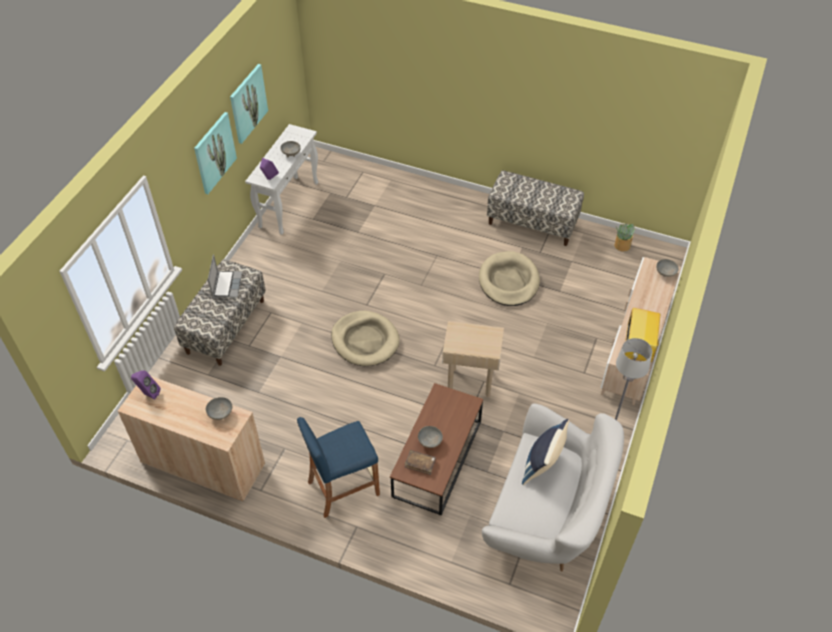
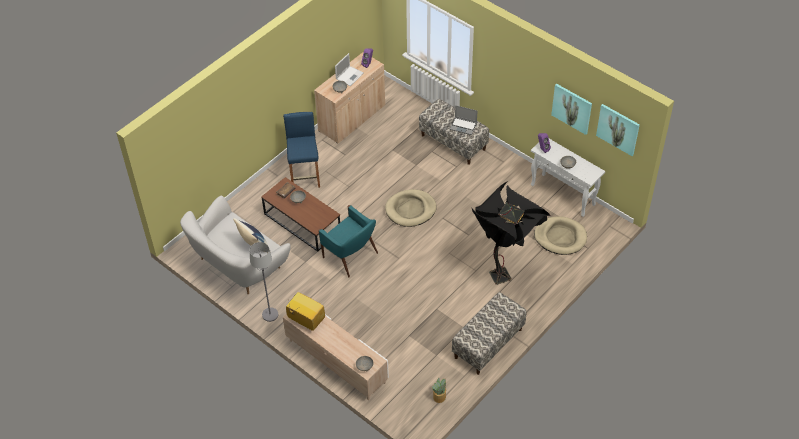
camera: 110 degrees right, 0 degrees up
picture [194,112,237,194] -> picture moved to [596,104,640,156]
beige side table [442,321,504,397] -> turquoise armchair [318,205,378,277]
beige dog bed [479,251,540,306] -> beige dog bed moved to [534,216,587,255]
none -> laptop [335,53,364,86]
none -> black floor lamp [471,181,551,285]

